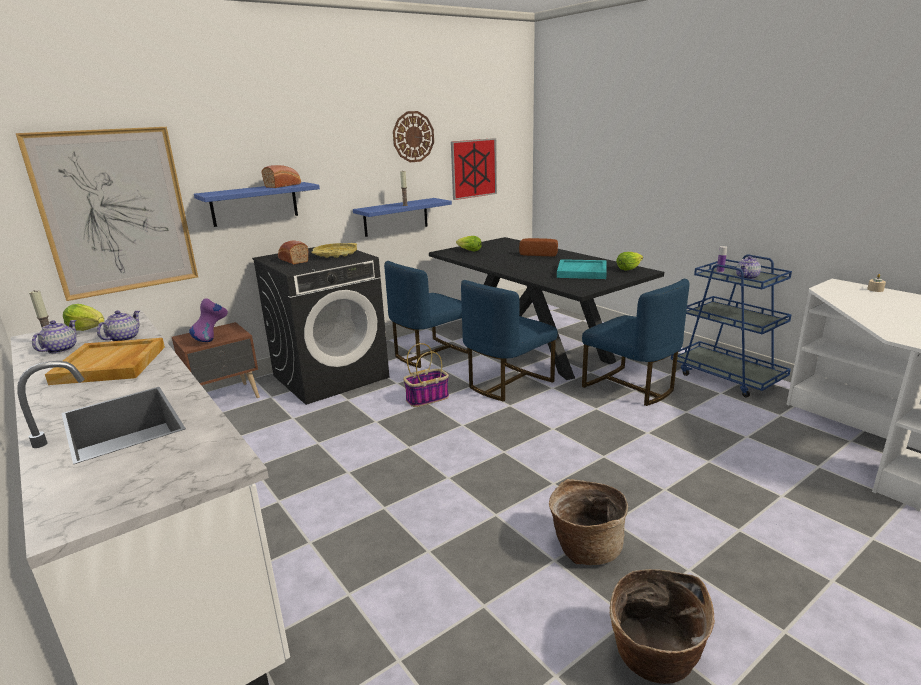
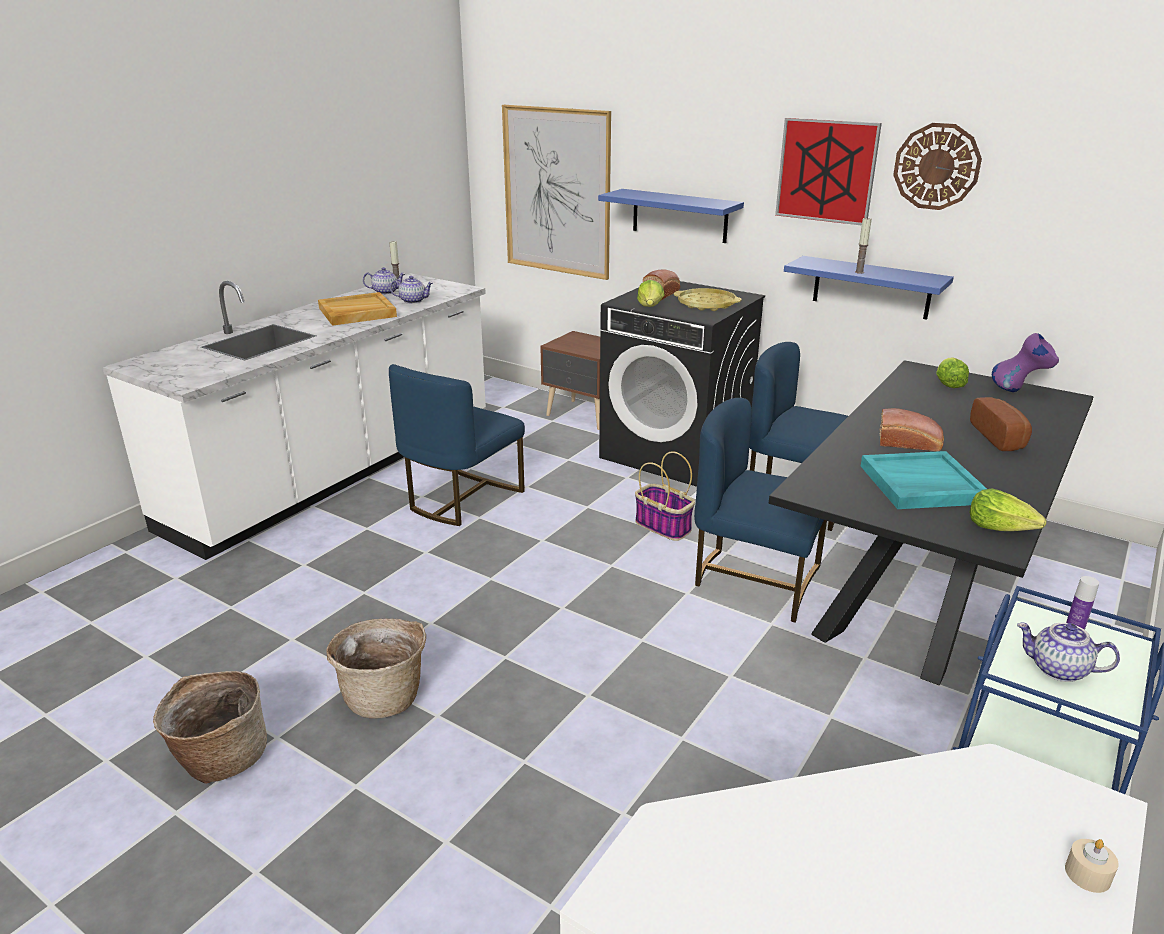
camera: 70 degrees right, 5 degrees up
lettuce [63,304,105,331] -> lettuce moved to [637,280,664,307]
purple vase [189,298,228,342] -> purple vase moved to [992,333,1059,392]
bread [262,165,301,188] -> bread moved to [879,408,944,452]
picture [451,138,497,200] -> picture moved to [775,118,882,226]
blue chair [582,279,690,406] -> blue chair moved to [389,364,525,526]

